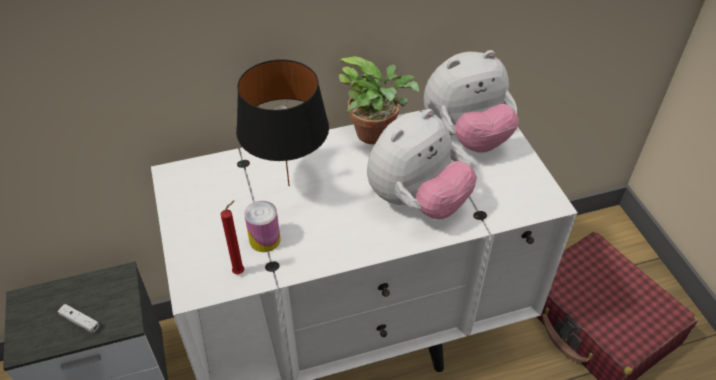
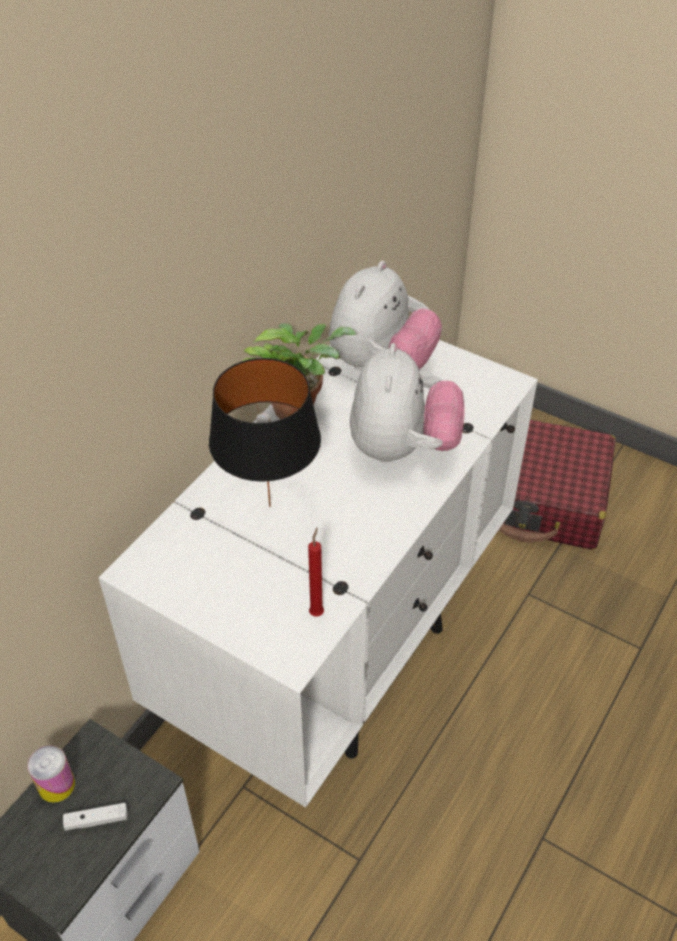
camera: 40 degrees left, 0 degrees up
can [244,201,281,252] -> can moved to [28,745,75,803]

